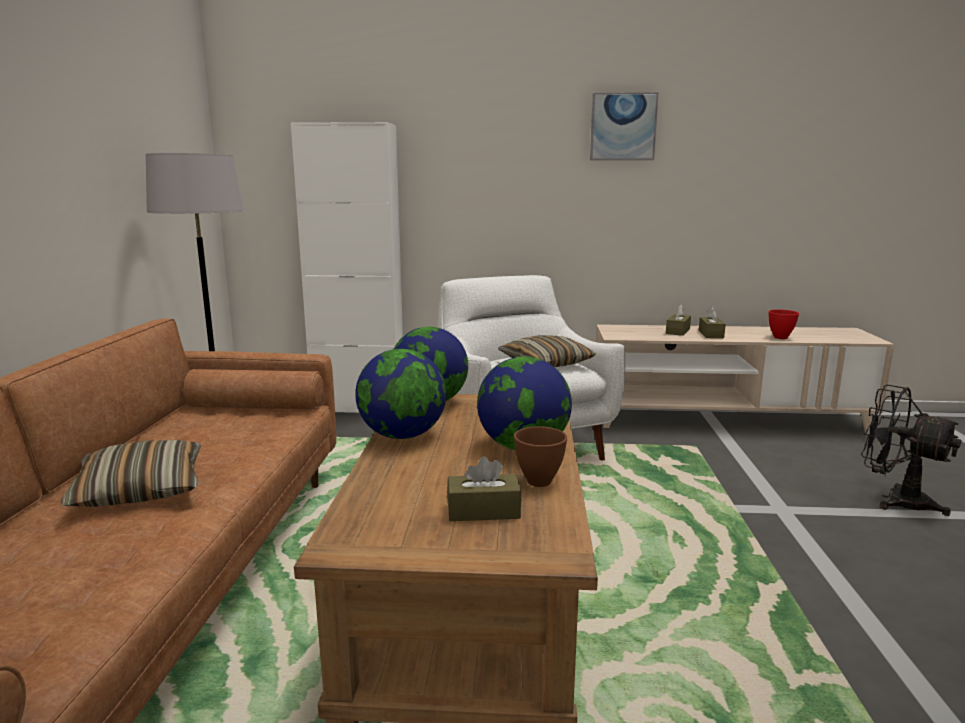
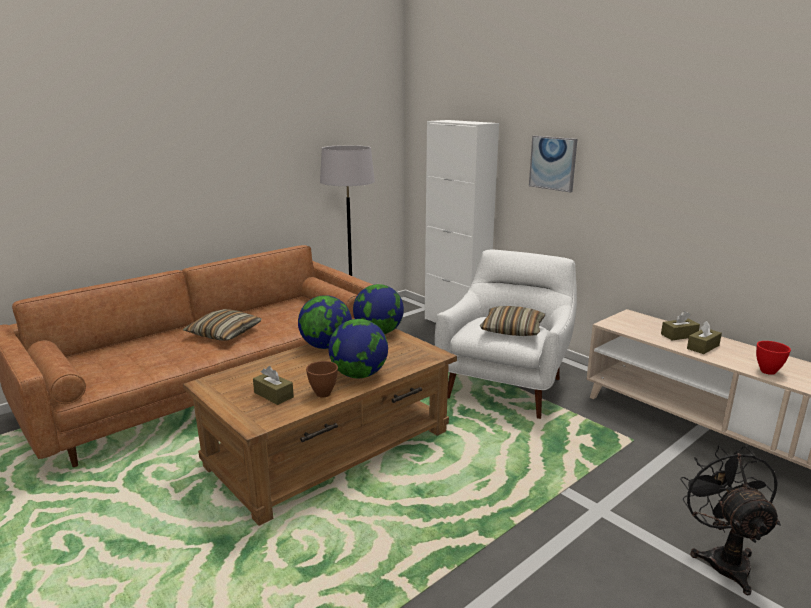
camera: 45 degrees right, 5 degrees up
picture [590,92,658,160] -> picture moved to [529,136,577,192]

